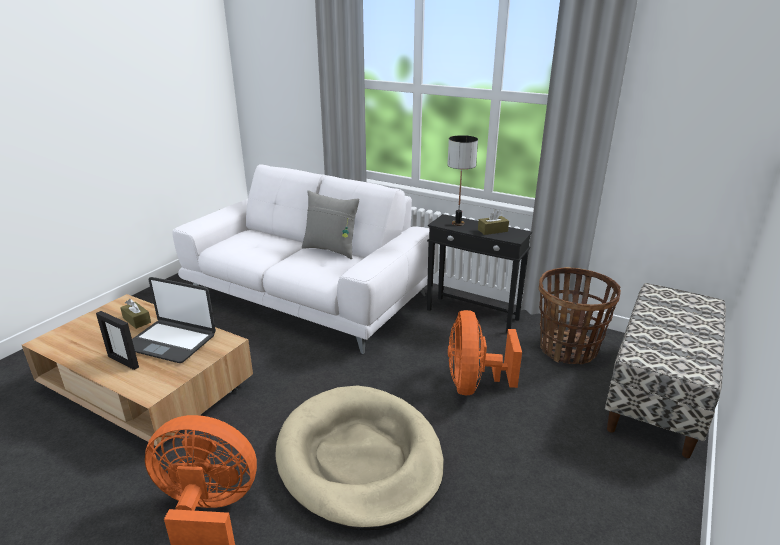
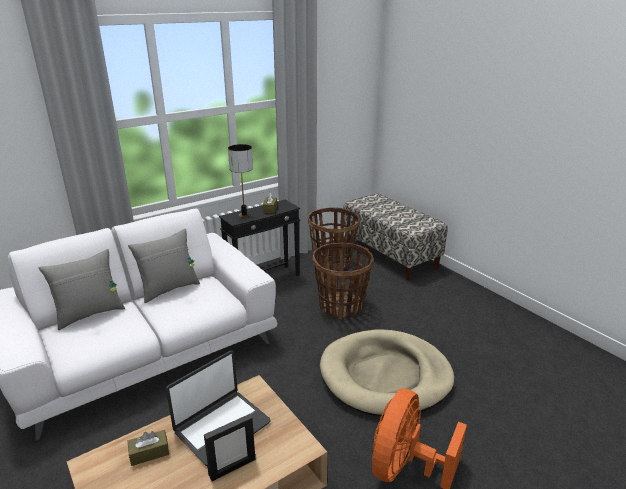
camera: 65 degrees left, 0 degrees up
orange fan [448,310,522,395] -> basket [312,243,373,320]
none -> grey pillow [39,249,125,330]

